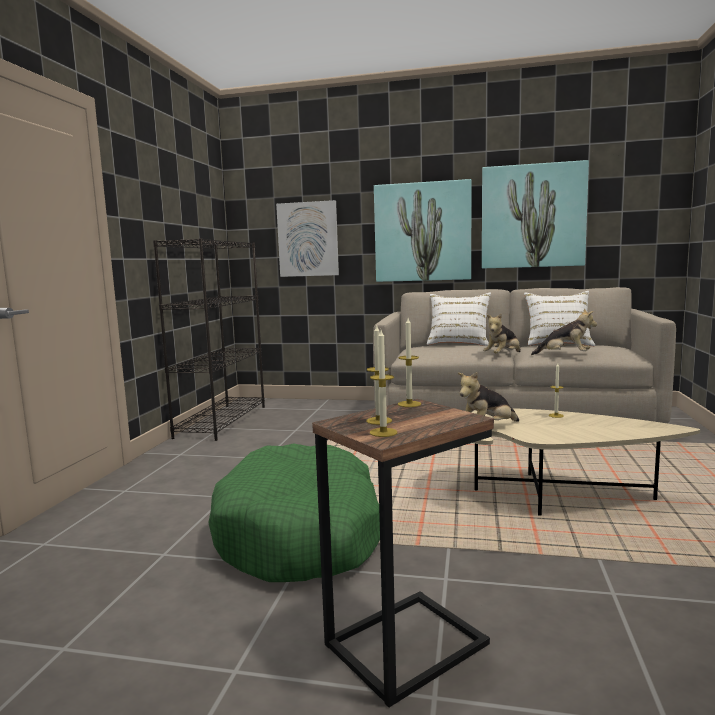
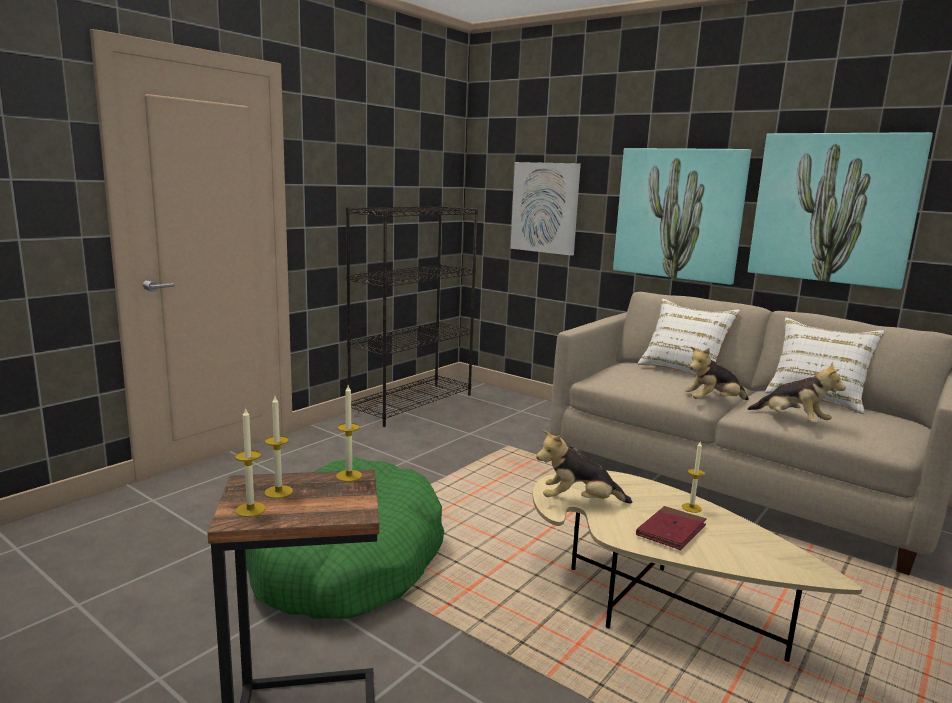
camera: 25 degrees right, 5 degrees up
none -> red book [636,506,706,550]

